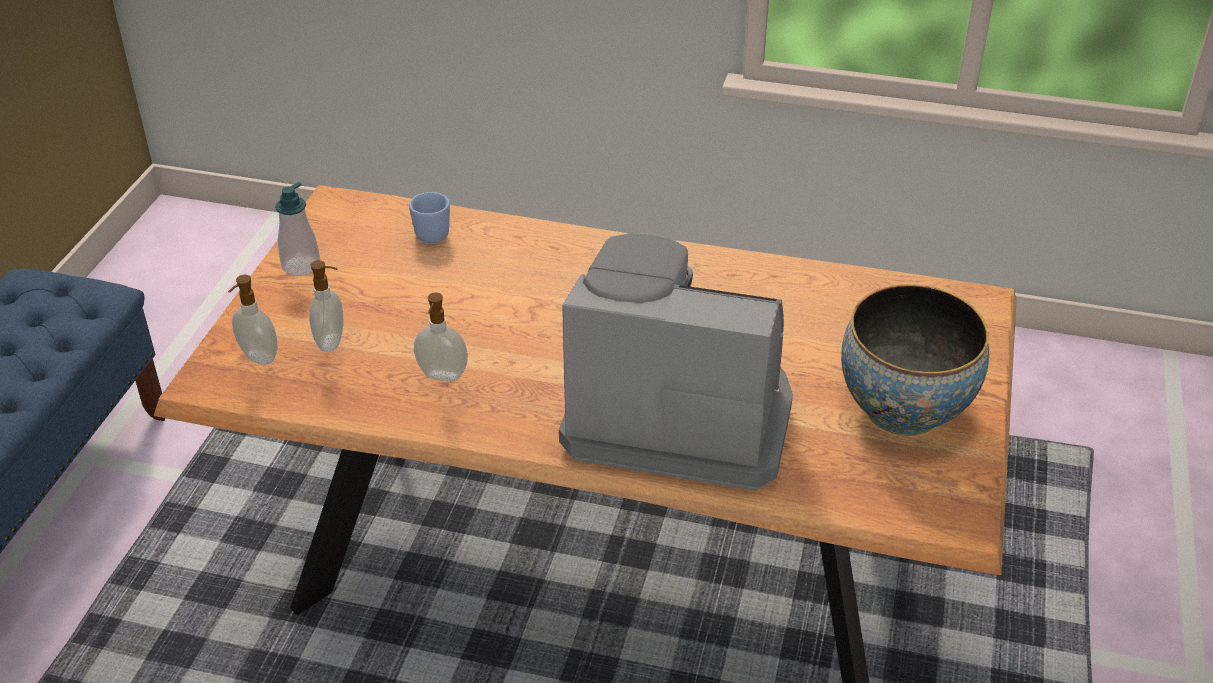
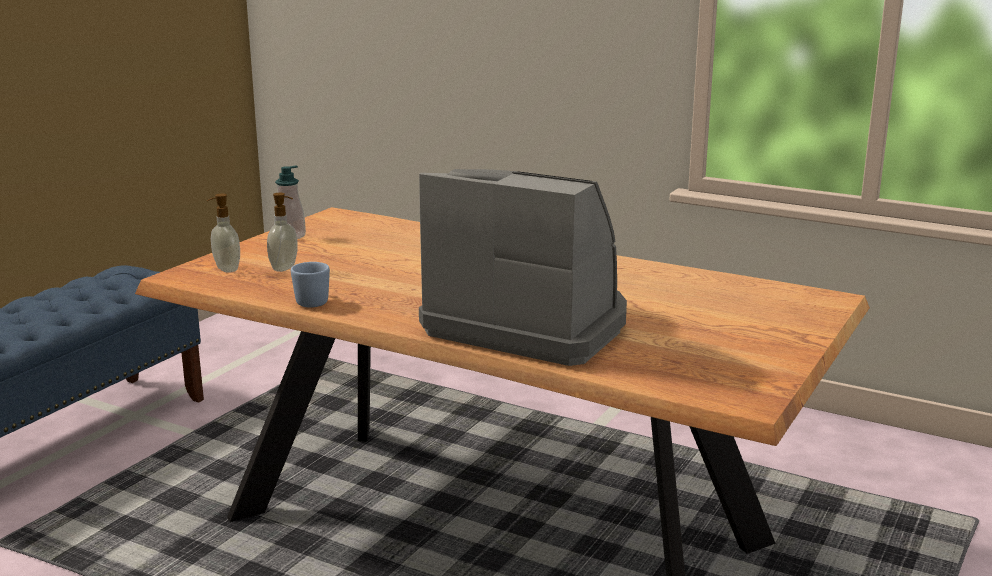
camera: 15 degrees right, 20 degrees down
blue mug [409,192,450,243] -> blue mug moved to [291,262,330,307]
soap dispenser [414,293,468,381] -> none
bowl [841,284,989,436] -> none

